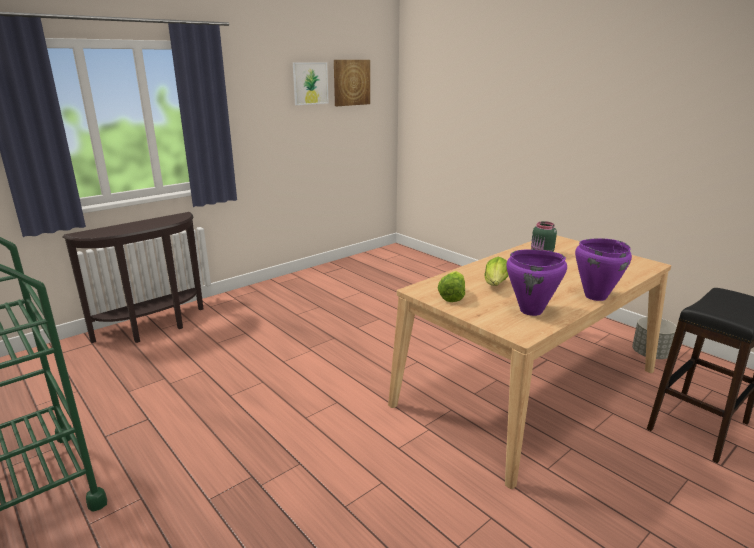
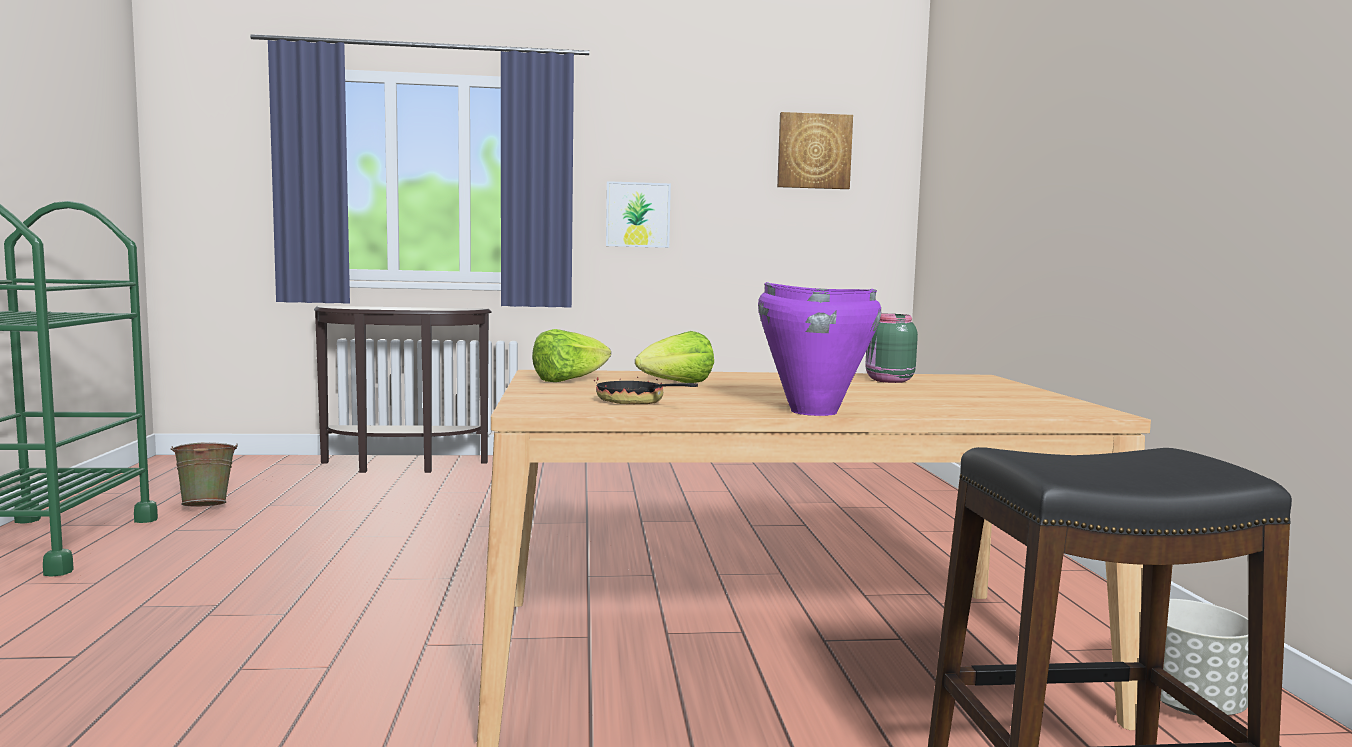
camera: 35 degrees right, 15 degrees down
picture [293,62,329,105] -> picture moved to [606,181,671,248]
purple cooking pot [506,249,567,316] -> frying pan [593,367,698,404]
none -> green bucket [171,442,238,506]

